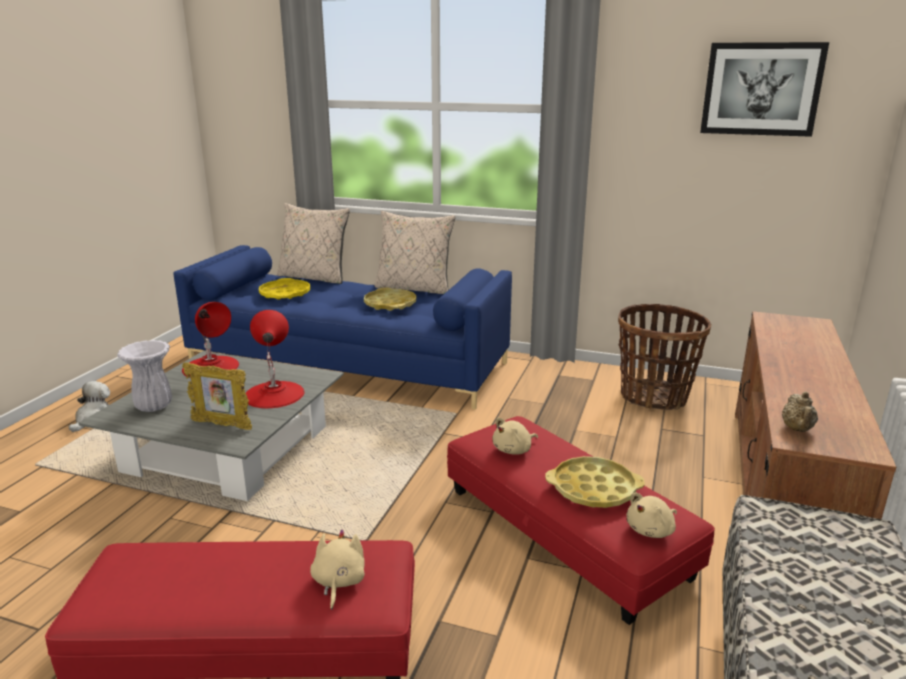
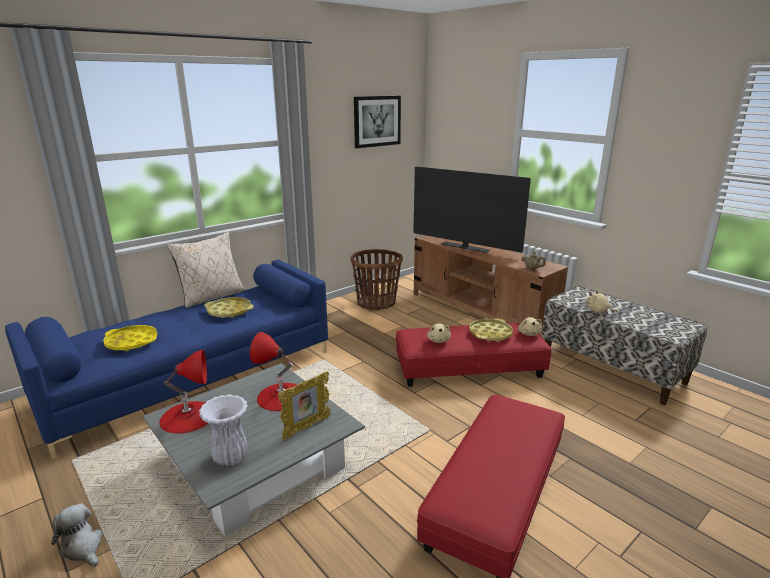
camera: 60 degrees left, 0 degrees up
beige pillow [277,203,350,284] -> none
beige plush toy [310,529,365,610] -> beige plush toy moved to [586,289,619,314]
none -> television [413,166,531,253]

